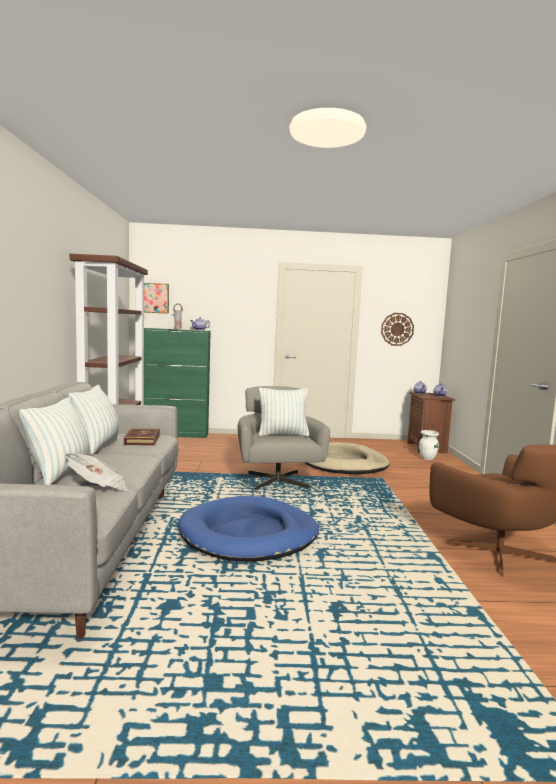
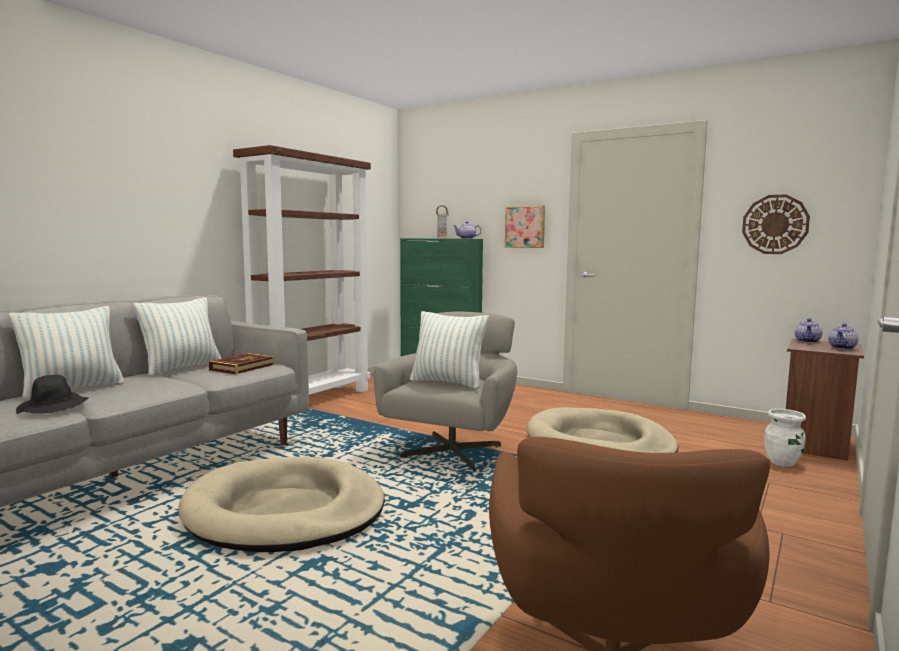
camera: 35 degrees right, 0 degrees up
newspaper [64,453,128,491] -> black hat [16,375,89,414]
picture [144,283,169,314] -> picture moved to [505,206,545,248]
blue dog bed [178,496,319,562] -> beige dog bed [179,457,385,552]

